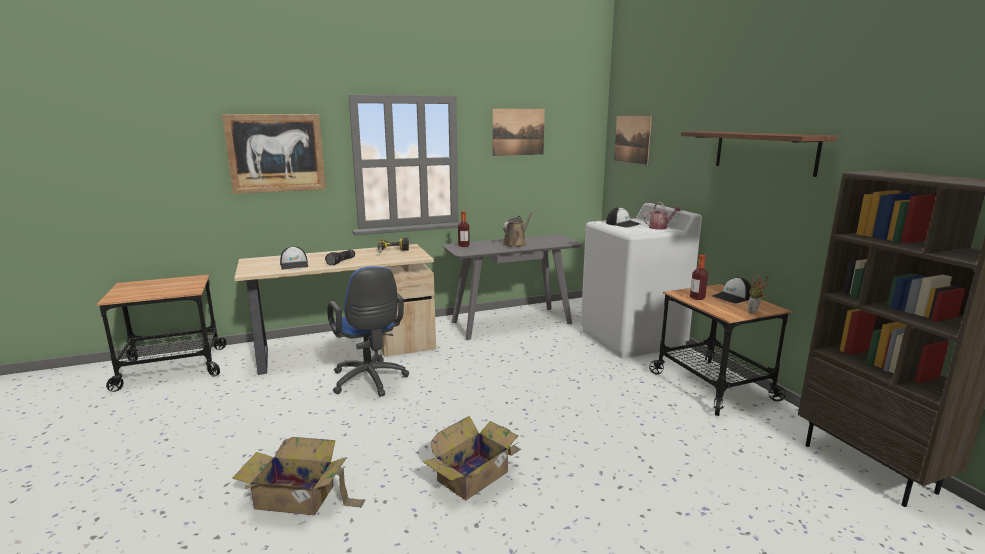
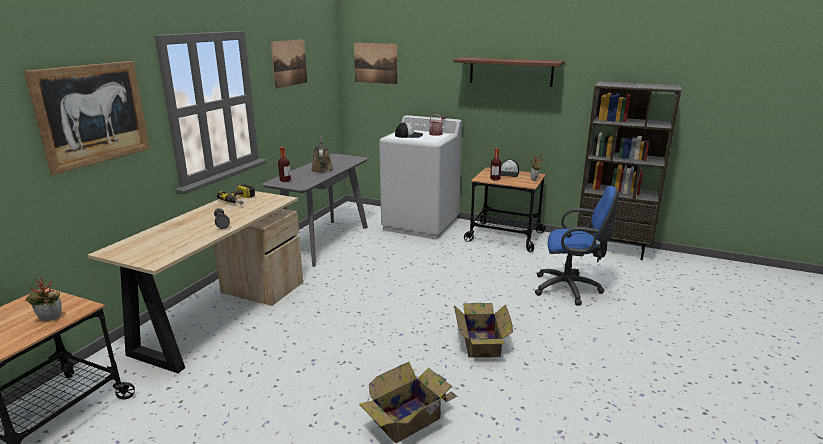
camera: 45 degrees left, 5 degrees up
cap [280,246,308,270] -> none
blue office chair [327,266,409,397] -> blue office chair moved to [535,186,619,306]
none -> potted plant [25,278,62,321]

